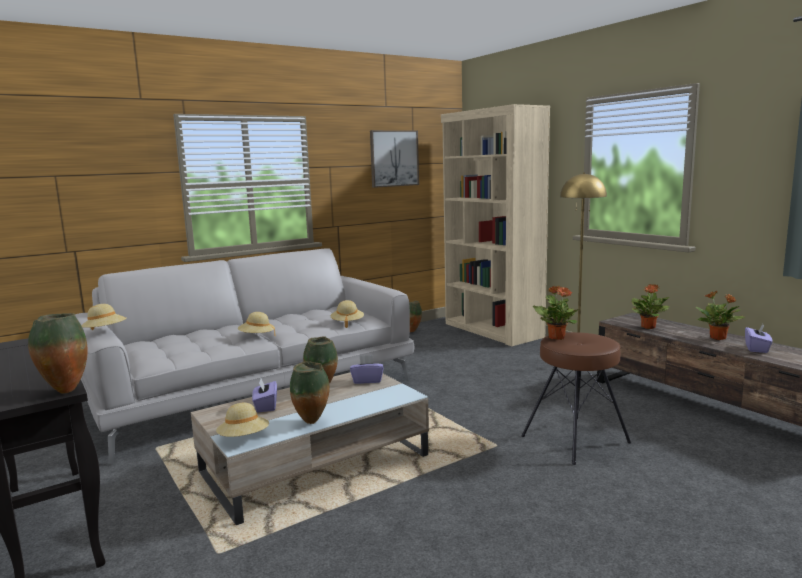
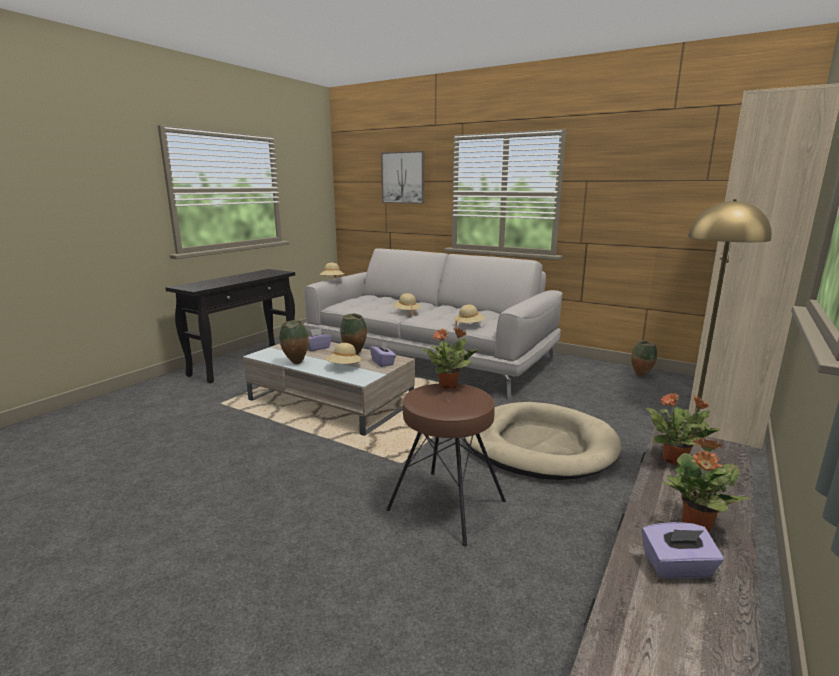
camera: 65 degrees right, 5 degrees up
vase [28,313,88,394] -> none
beige hat [216,403,269,437] -> beige hat moved to [326,343,362,364]
picture [370,130,419,188] -> picture moved to [381,151,425,204]
none -> beige dog bed [464,402,622,480]

